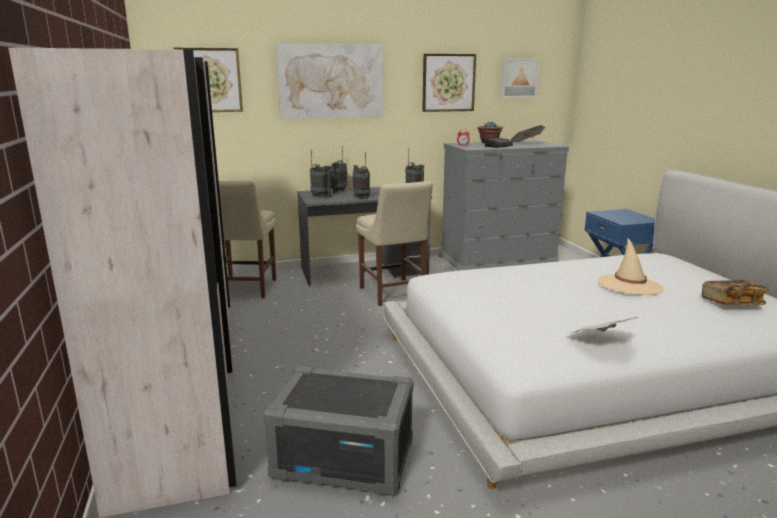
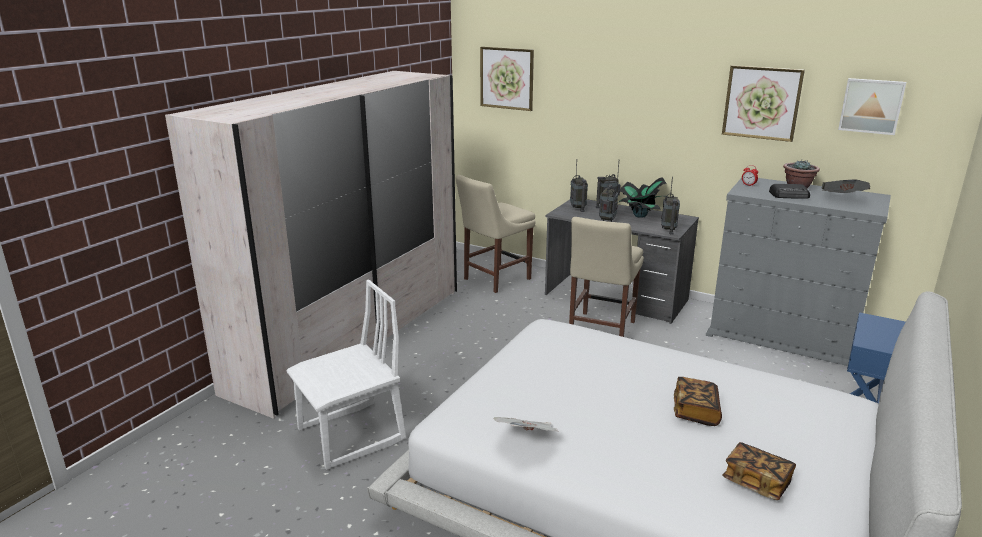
camera: 45 degrees right, 5 degrees up
grey storage box [263,366,413,496] -> white chair [286,279,406,470]
picture [276,43,383,119] -> none
beige hat [597,238,664,295] -> book [674,377,722,426]
none -> potted plant [617,177,669,218]

